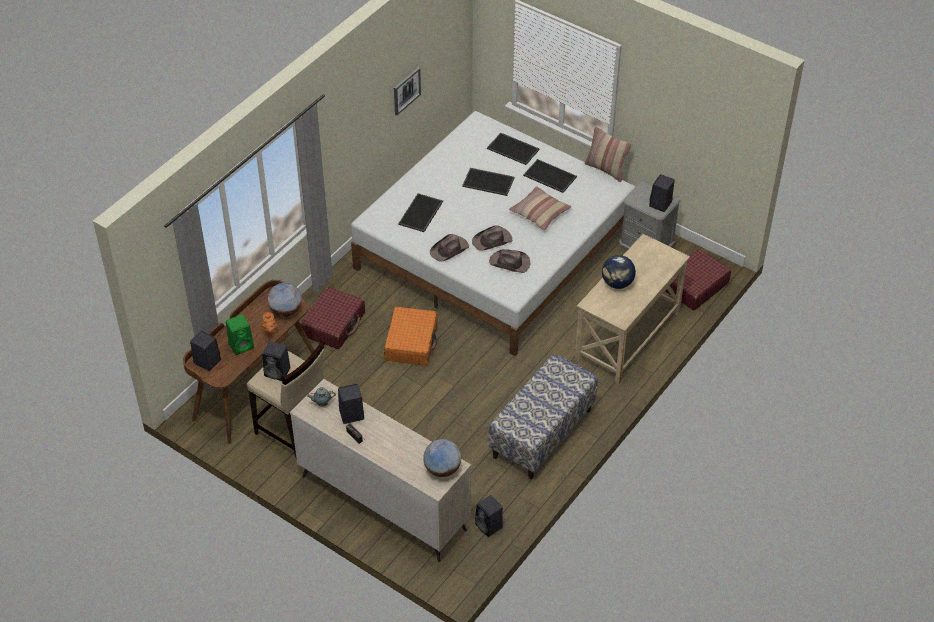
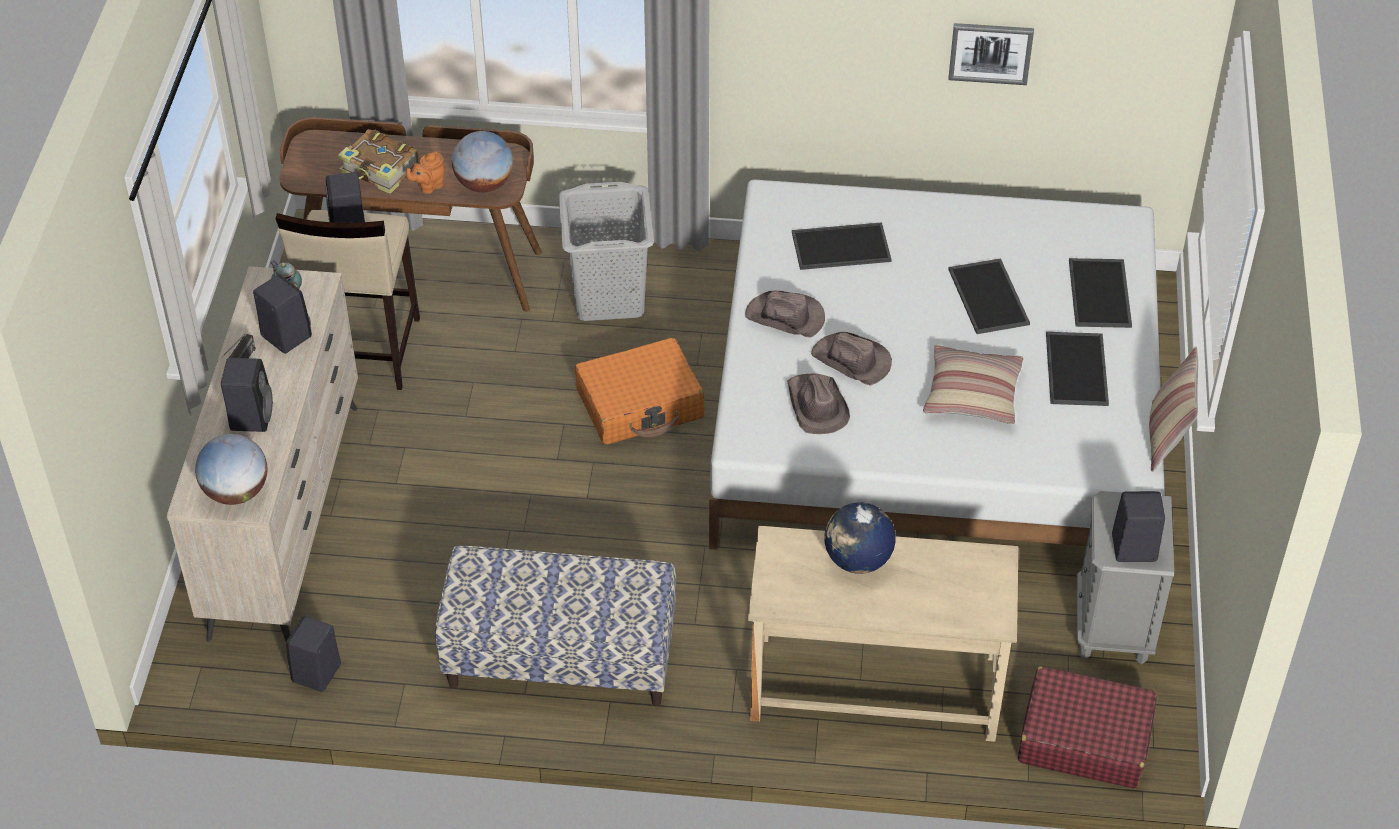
camera: 60 degrees right, 0 degrees up
black speaker [190,331,221,371] -> black speaker moved to [221,358,273,432]
green speaker [226,314,254,355] -> book [338,129,419,194]
red suitcase [300,286,365,349] -> grey laundry basket [559,182,654,321]

